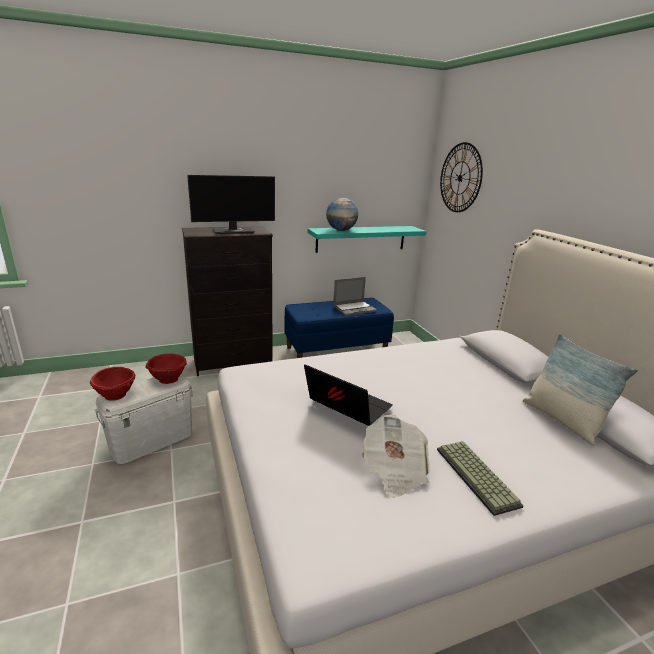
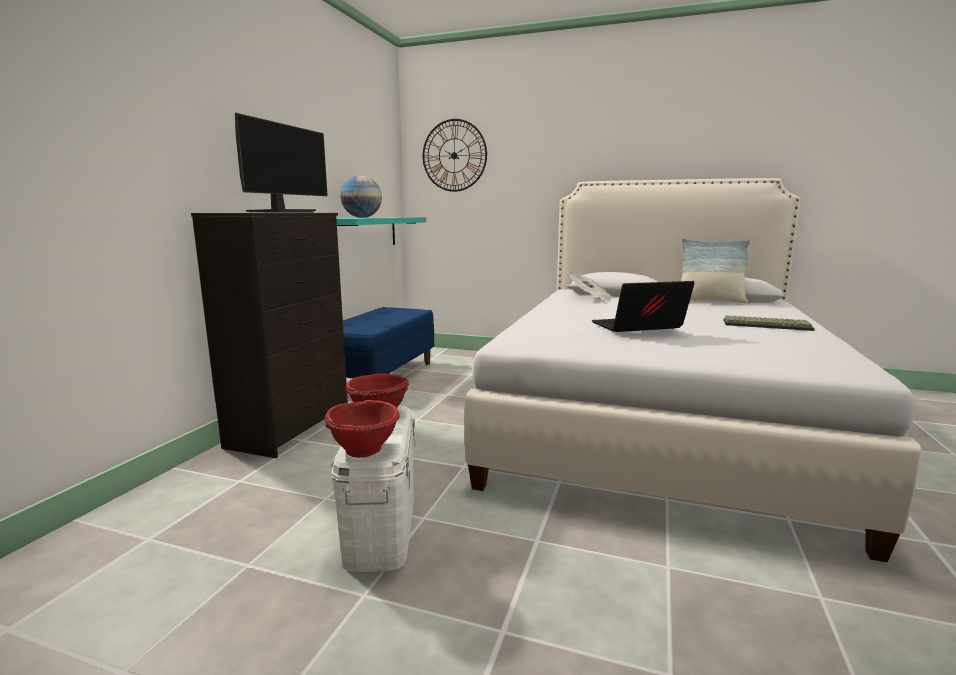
camera: 50 degrees left, 10 degrees down
laptop [333,277,377,316] -> none
newspaper [362,415,430,498] -> newspaper moved to [569,272,611,302]

